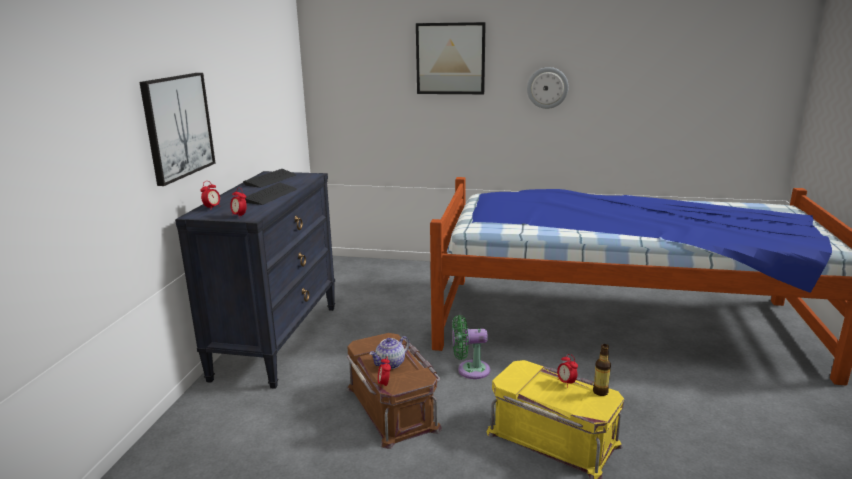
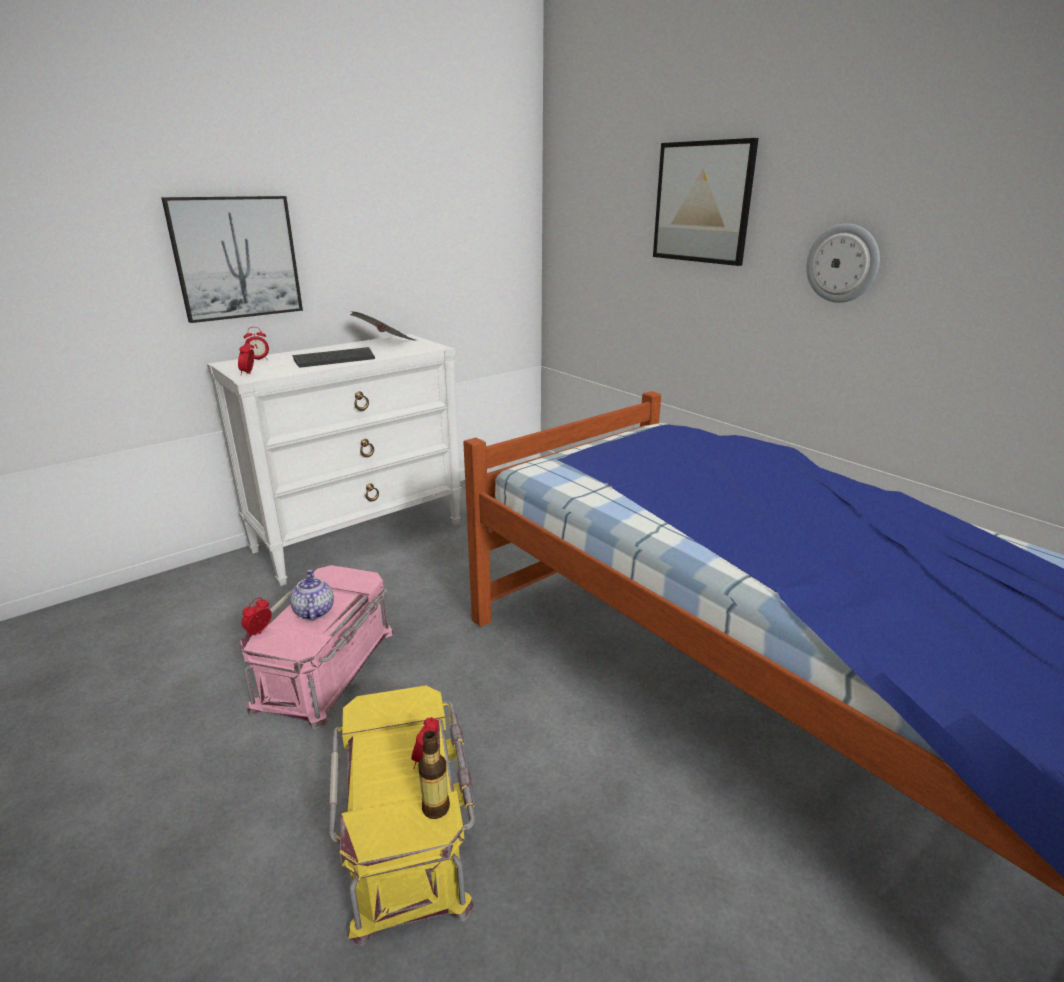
camera: 40 degrees right, 5 degrees up
black dresser [175,171,335,389] -> white dresser [207,334,462,586]
keyboard [243,169,296,188] -> newspaper [350,312,416,340]
brown storage box [347,333,442,449] -> pink storage box [240,565,395,730]
teapot [369,336,409,369] -> teapot turned 75 degrees clockwise [290,570,334,621]
green fan [452,315,490,379] -> none

